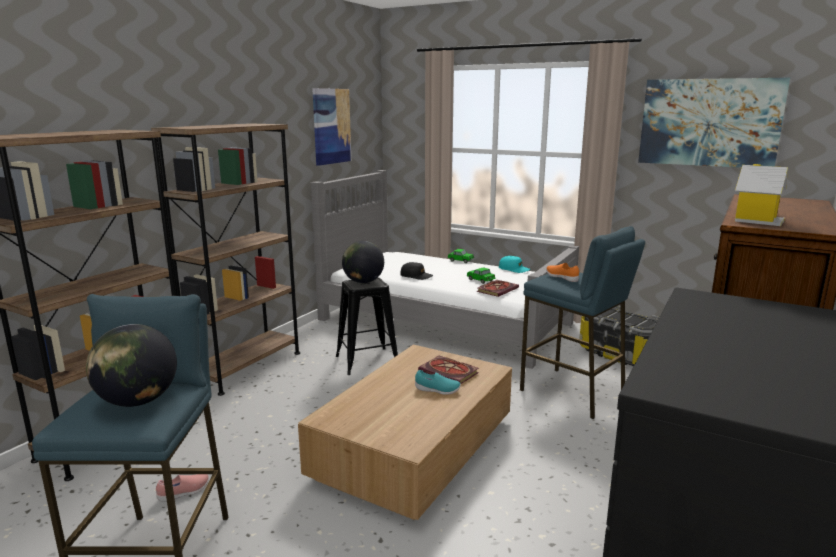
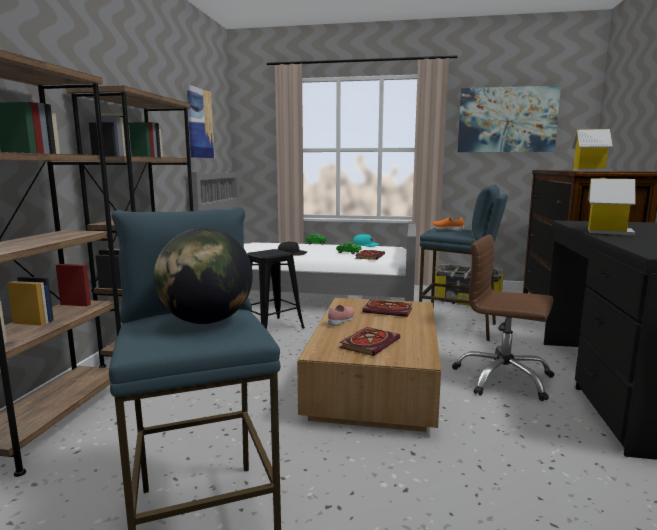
camera: 20 degrees left, 5 degrees down
pink shoe [156,474,209,502] -> pink shoe moved to [328,305,355,326]
globe [342,241,384,283] -> none
turquoise shoe [415,370,461,395] -> none
none -> book [340,327,400,356]
none -> brown office chair [452,234,554,401]
none -> toy house [587,178,636,236]

